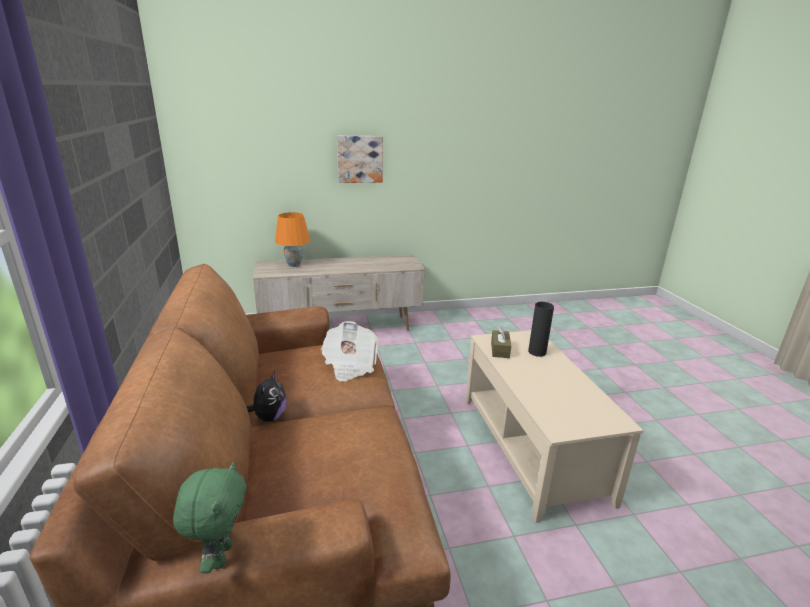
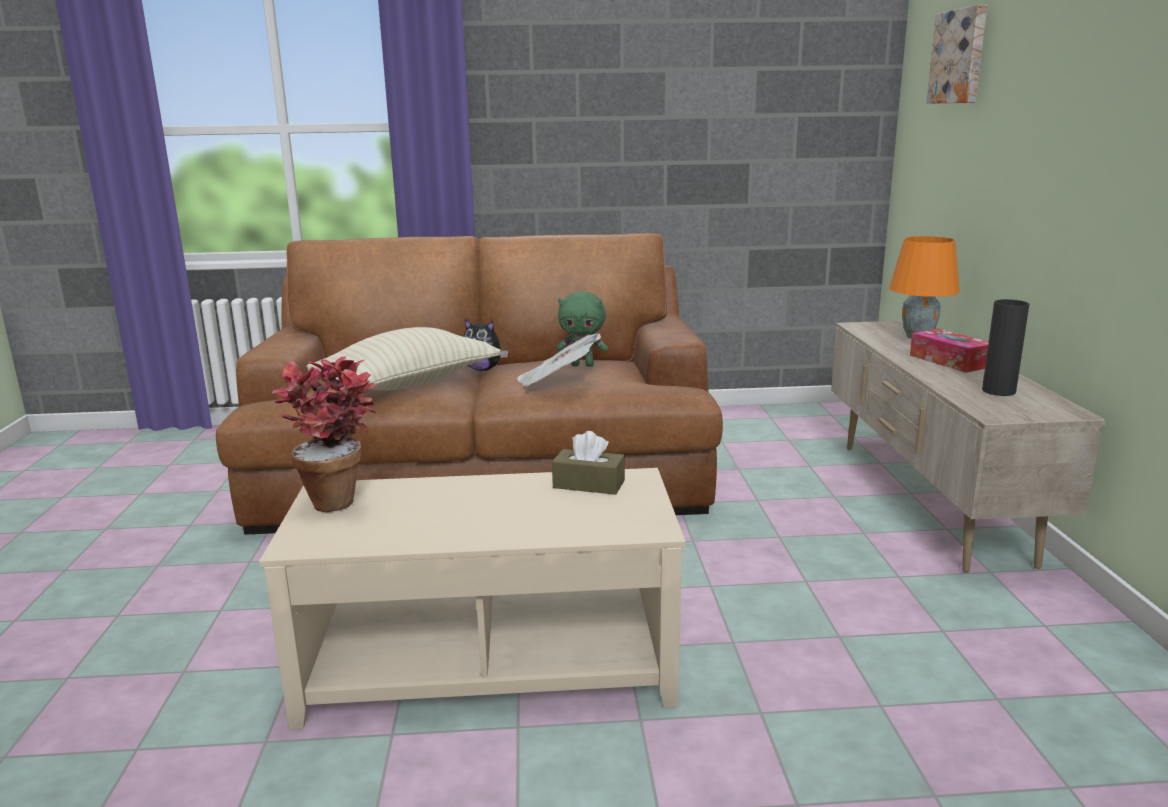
camera: 100 degrees right, 5 degrees down
green plush toy [173,461,246,573] -> green plush toy moved to [556,291,609,367]
picture [337,136,383,183] -> picture moved to [927,5,987,104]
black vase [528,302,554,357] -> black vase moved to [982,299,1029,396]
none -> potted plant [272,356,377,512]
none -> beige pillow [307,327,501,390]
none -> tissue box [910,329,988,373]

